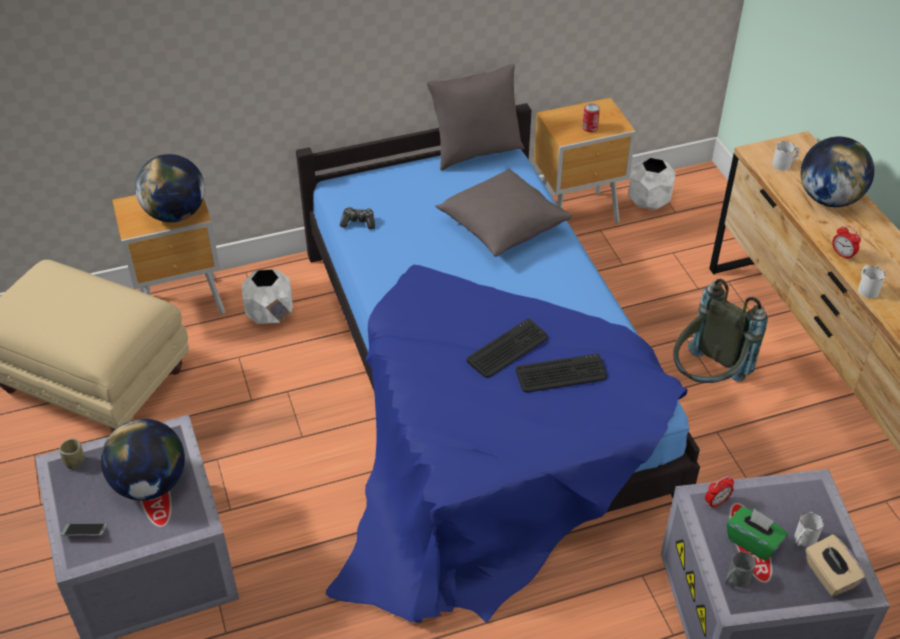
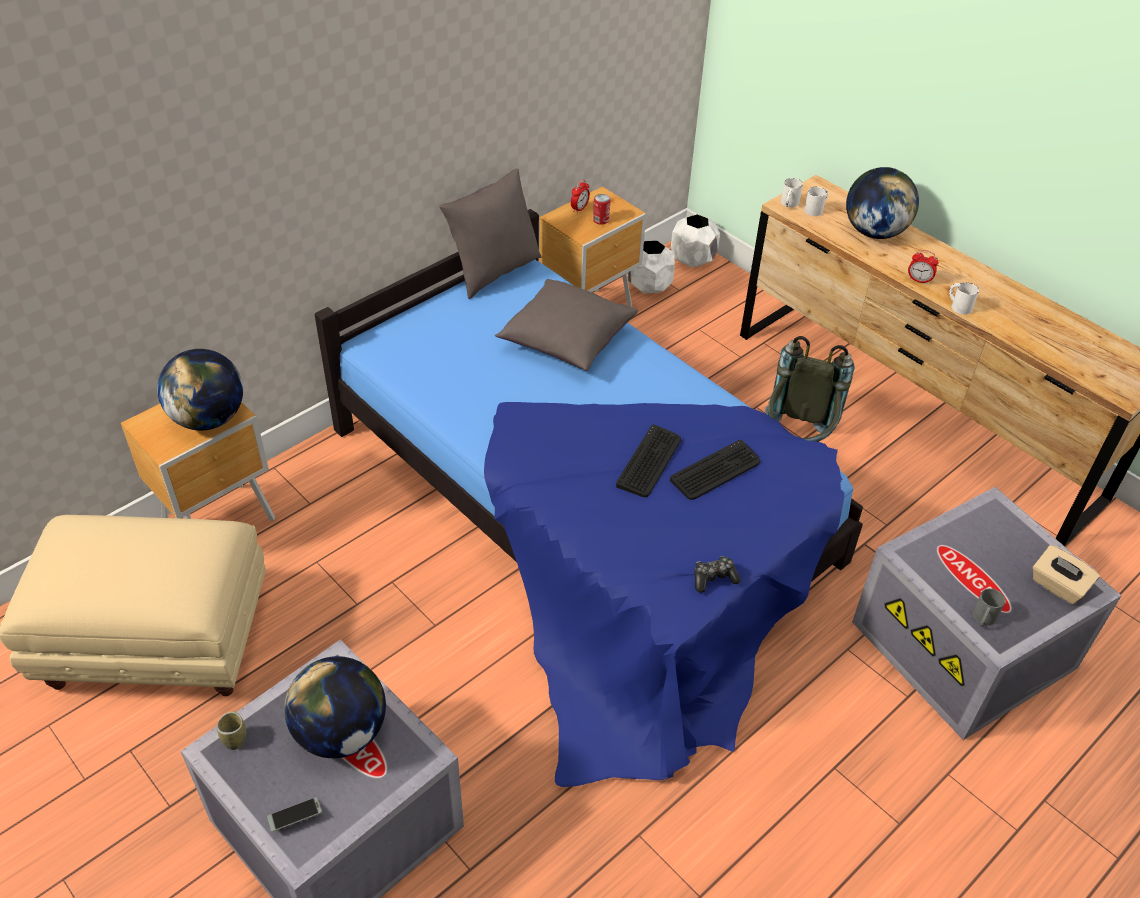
camera: 25 degrees left, 0 degrees up
white planter [242,269,293,324] -> white planter moved to [671,214,720,268]
game controller [340,207,375,230] -> game controller moved to [694,556,741,593]
alarm clock [705,476,734,509] -> alarm clock moved to [571,180,590,213]
green tissue box [727,507,788,561] -> none
white mug [795,512,824,547] -> white mug moved to [781,178,803,207]

